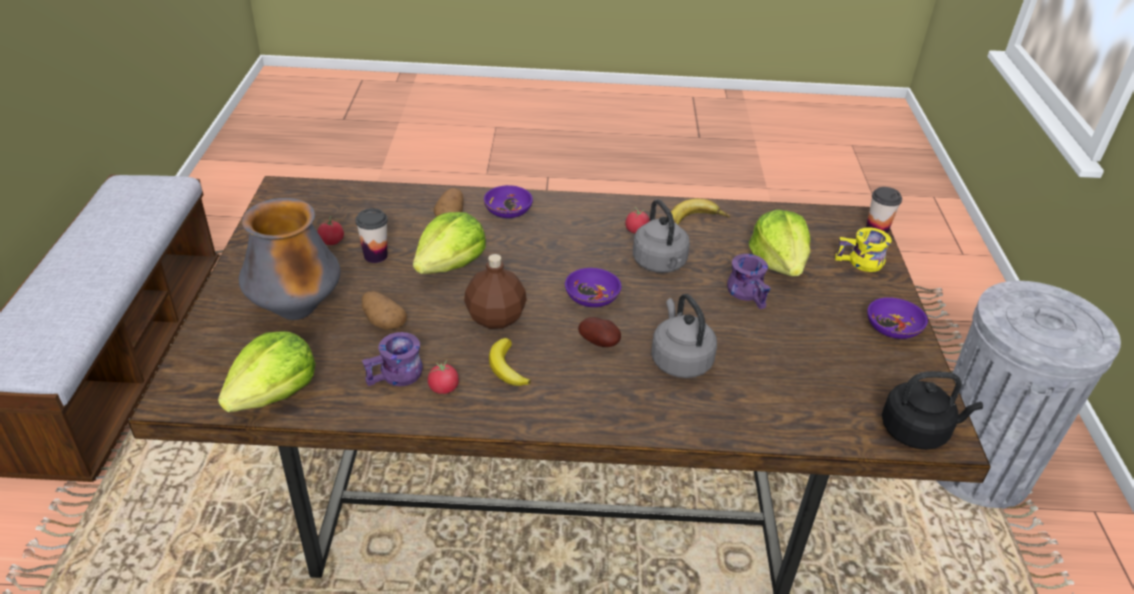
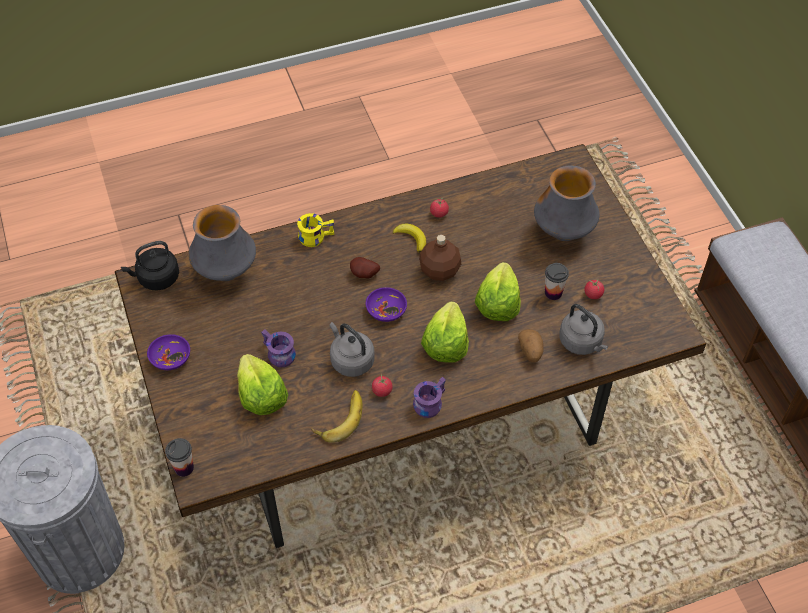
camera: 160 degrees right, 15 degrees up
lettuce [218,331,316,413] -> lettuce moved to [421,301,469,363]
potato [362,291,407,330] -> none
purple mug [362,332,423,386] -> purple mug moved to [413,377,446,418]
purple bowl [484,185,533,218] -> none
grey kettle [651,294,717,378] -> grey kettle moved to [559,304,608,355]
yellow mug [835,227,892,272] -> yellow mug moved to [297,213,334,247]
none -> vase [189,205,256,281]

